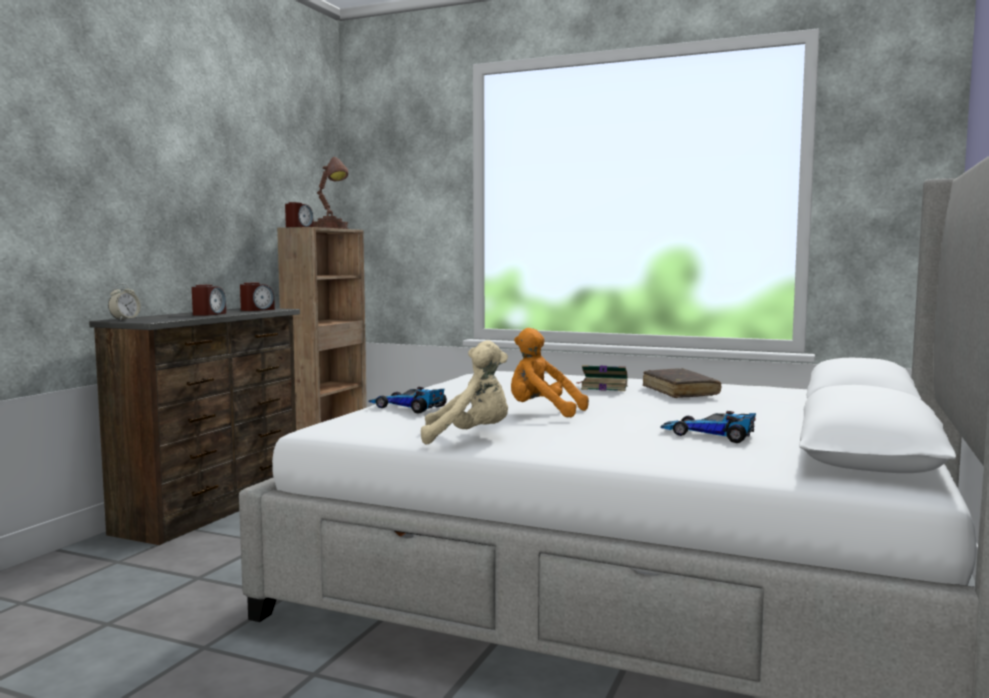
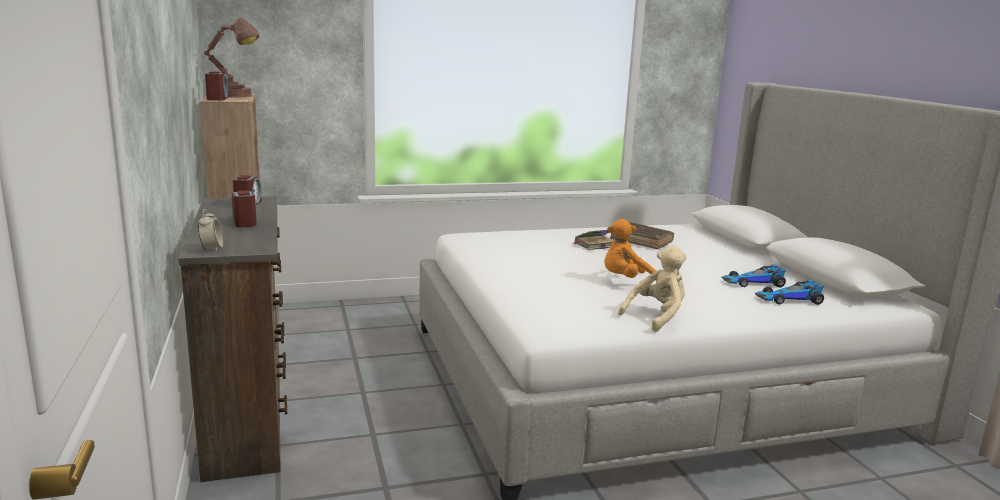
camera: 40 degrees left, 10 degrees up
toy car [368,387,447,414] -> toy car moved to [755,280,824,305]

